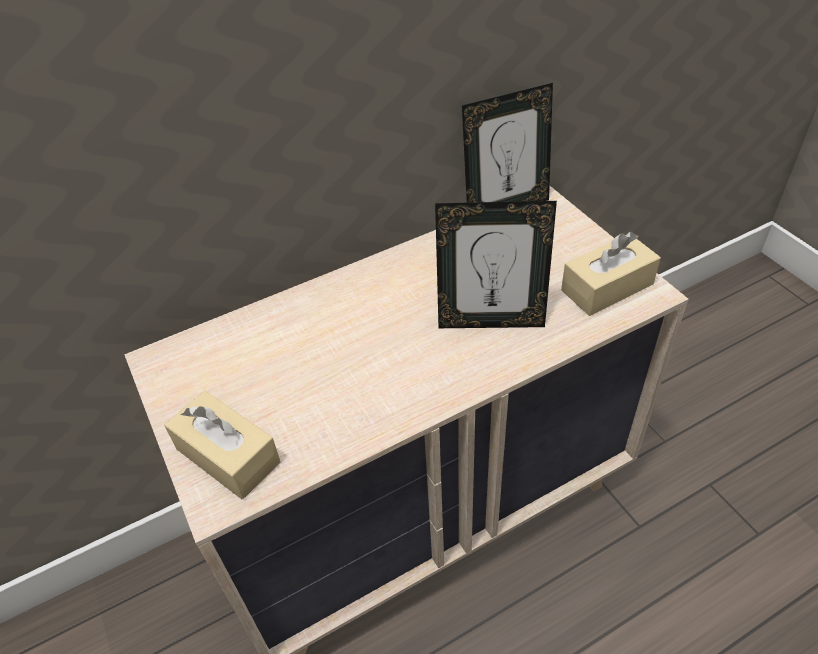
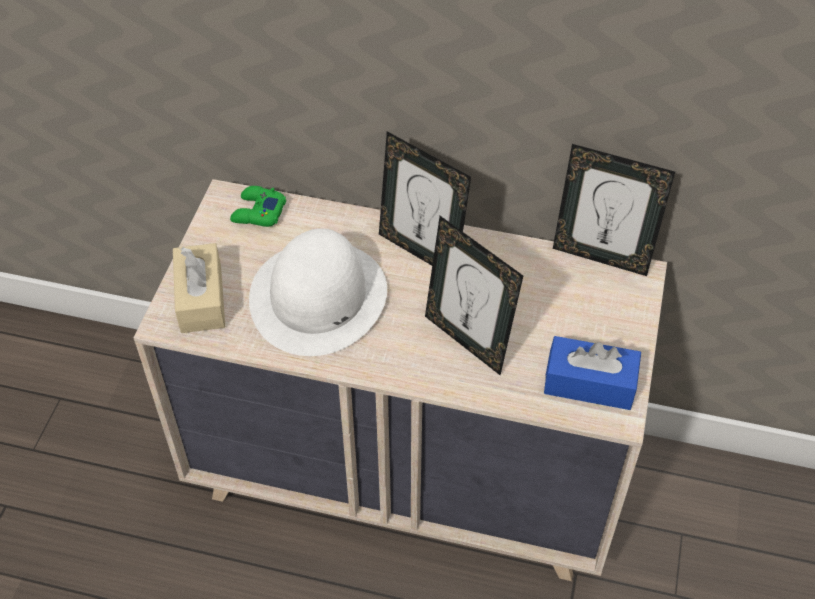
camera: 40 degrees right, 5 degrees up
beige tissue box [561,232,661,316] -> blue tissue box [544,336,641,410]
none -> green game controller [230,186,286,227]
none -> white hat [249,228,387,356]
none -> picture frame [379,131,471,265]

